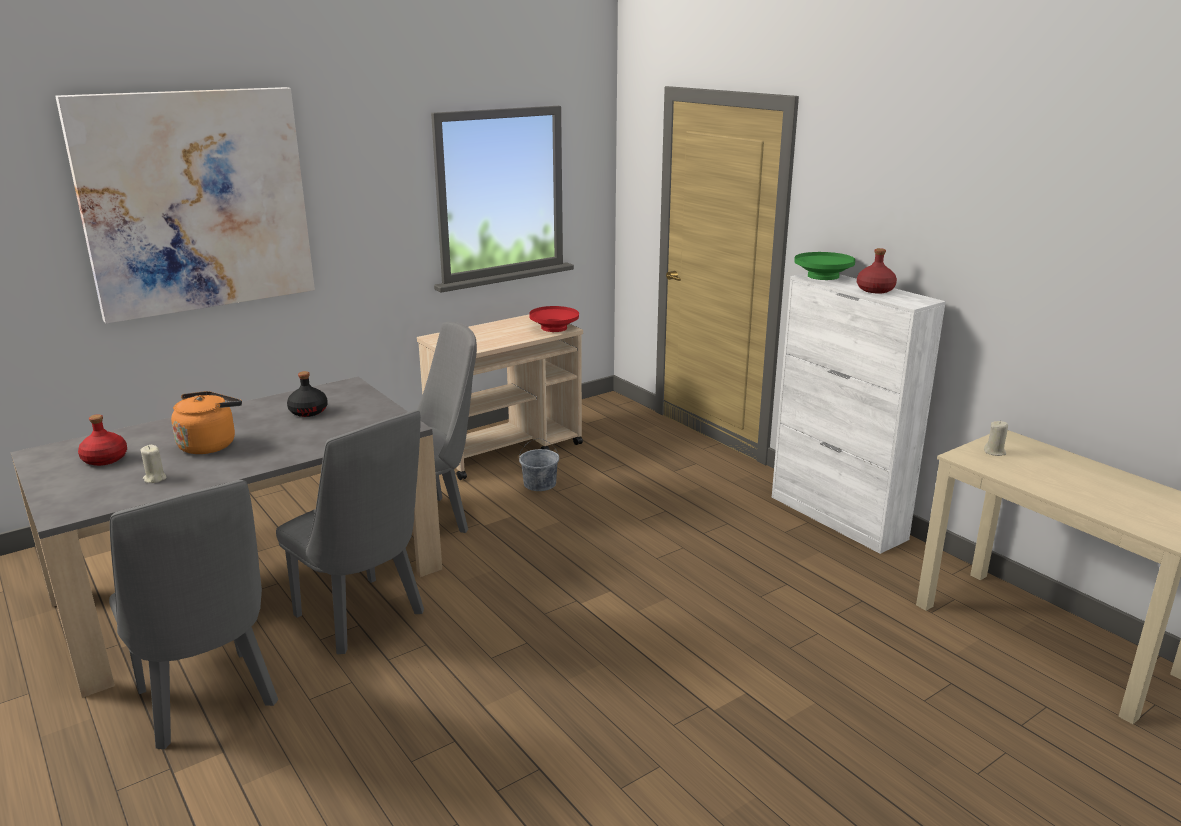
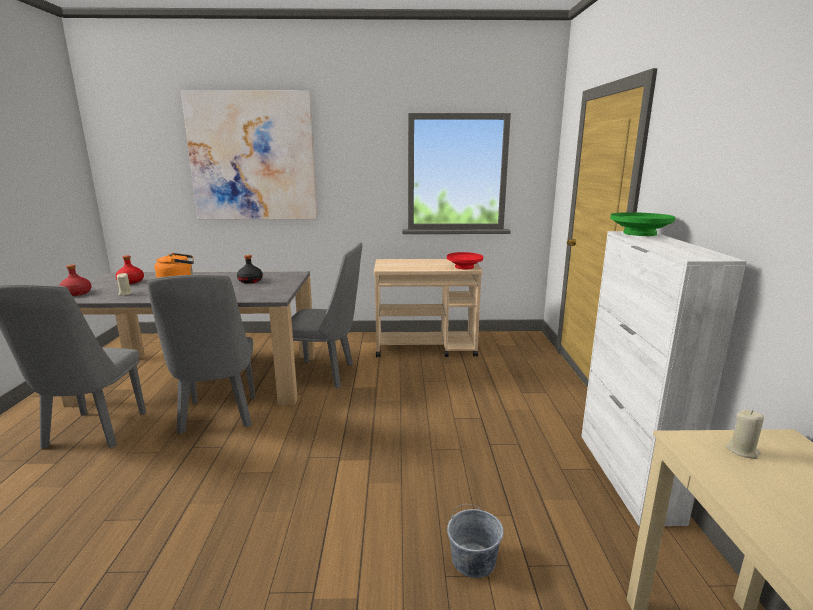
camera: 35 degrees right, 5 degrees down
grey bucket [519,438,559,491] -> grey bucket moved to [447,504,504,578]
red bottle [857,248,897,293] -> red bottle moved to [59,265,92,296]

